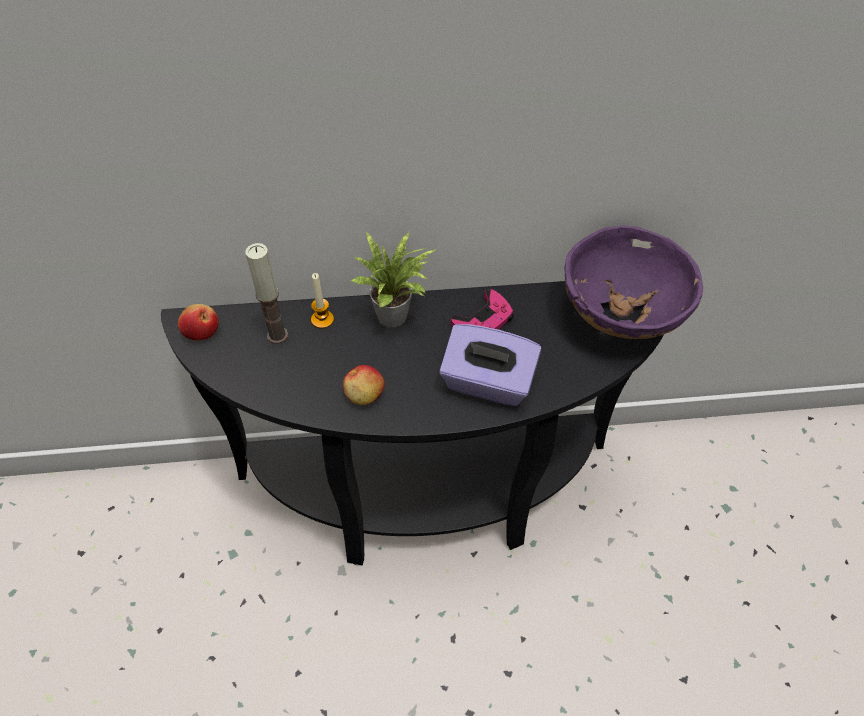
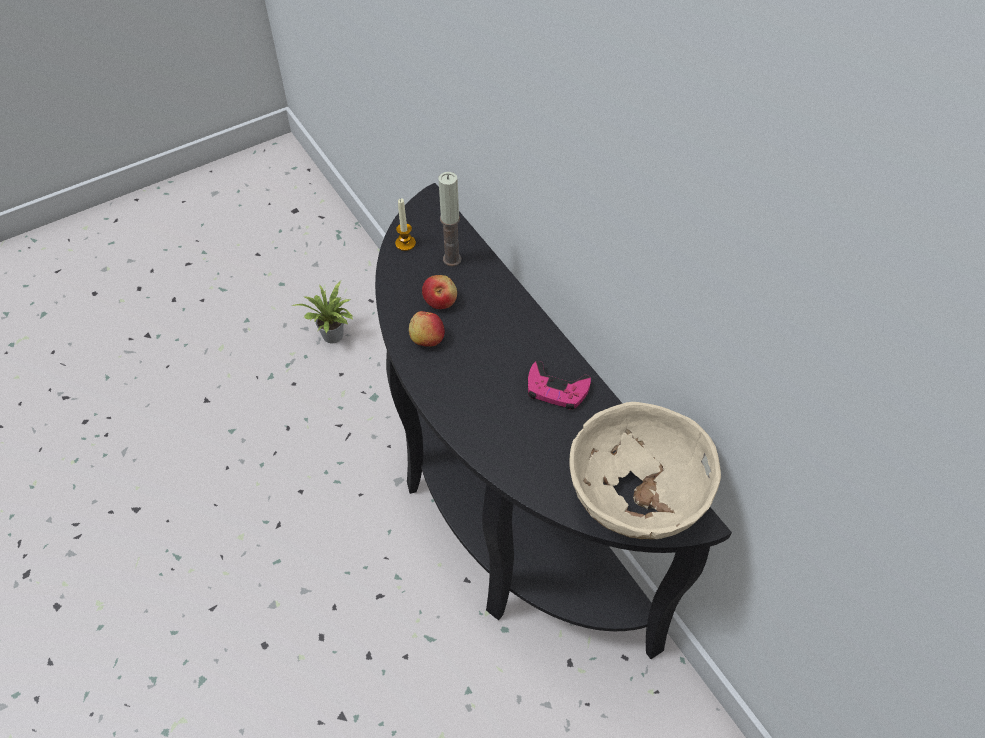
camera: 65 degrees right, 0 degrees up
apple [178,304,219,340] -> apple moved to [422,275,457,309]
candle [311,273,334,329] -> candle moved to [395,198,416,251]
potted plant [351,232,437,327] -> potted plant moved to [292,281,353,343]
purple tissue box [439,324,541,406] -> none
purple bowl [565,225,703,339] -> beige bowl [569,402,721,539]

